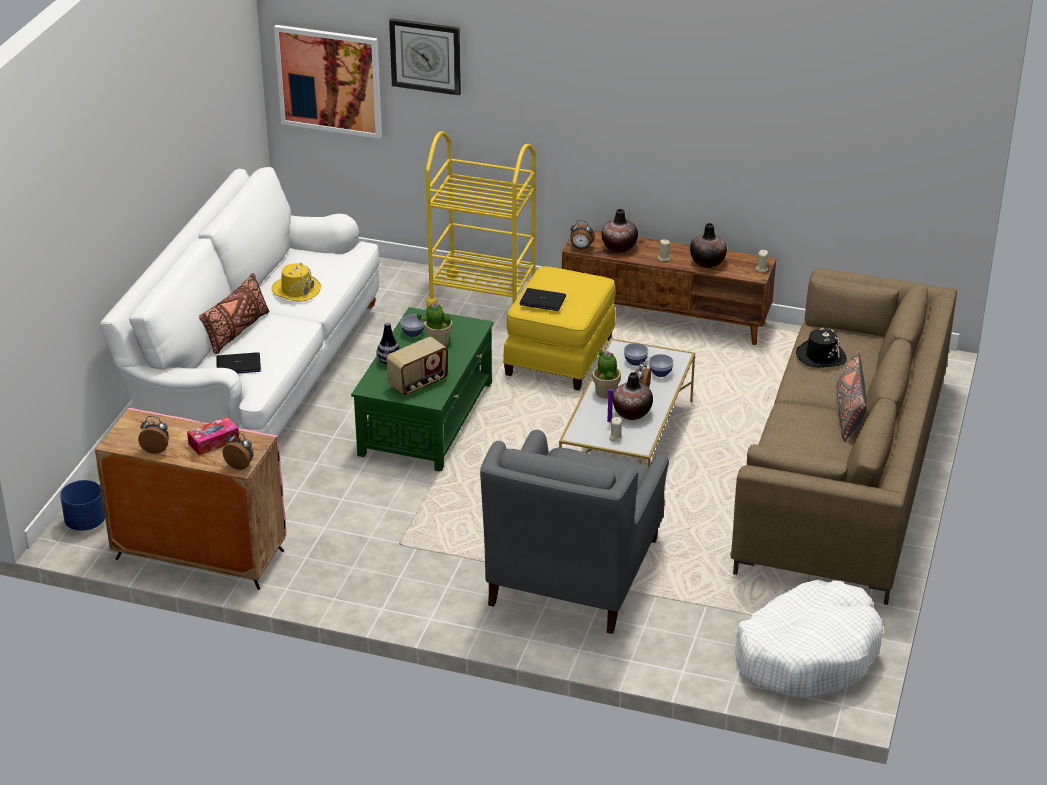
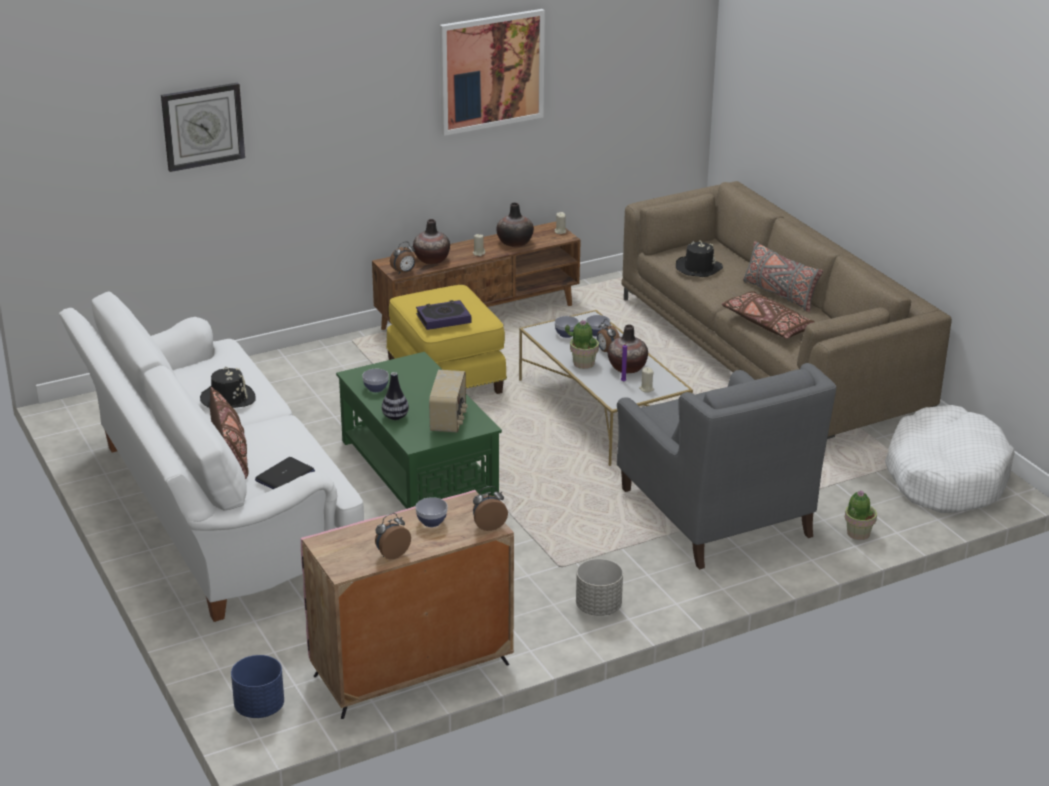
camera: 45 degrees left, 5 degrees down
tissue box [187,417,239,456] -> bowl [415,497,448,527]
yellow hat [272,263,321,302] -> black hat [200,367,256,408]
picture [274,25,382,139] -> picture moved to [440,9,545,136]
potted plant [417,302,452,346] -> potted plant moved to [845,491,877,540]
yellow cart [426,131,536,309] -> none
laptop [519,288,566,311] -> book [416,300,471,330]
none -> grey planter [576,559,623,616]
none -> brown pillow [722,291,815,339]

